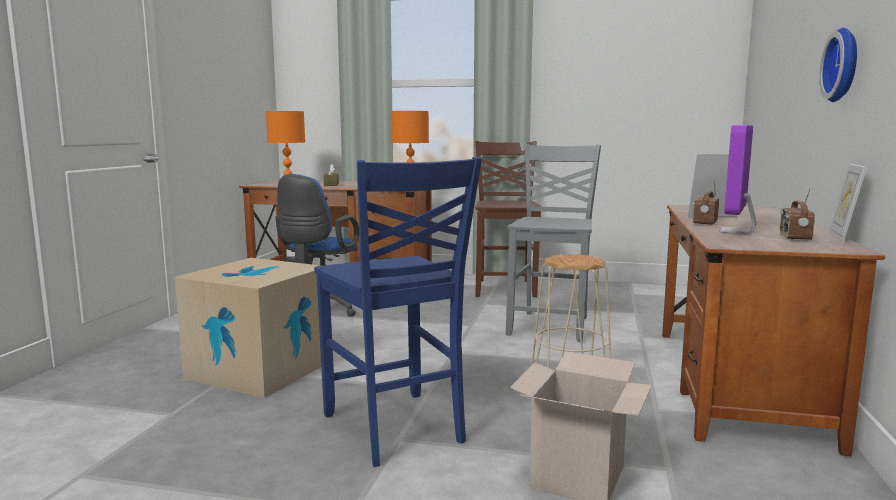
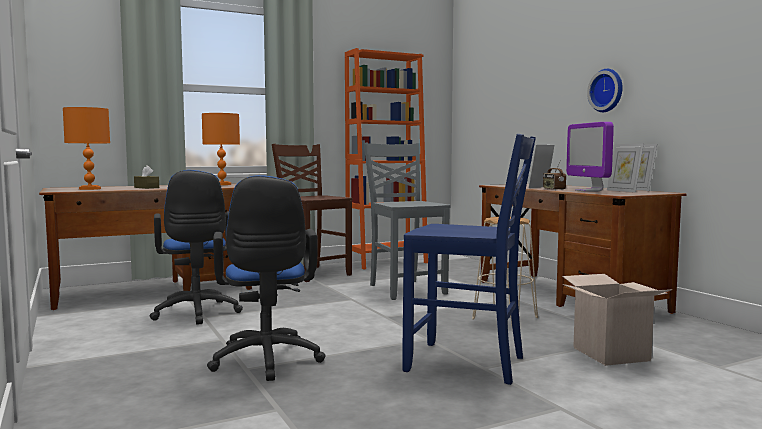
camera: 40 degrees left, 5 degrees down
cardboard box [175,258,321,398] -> blue office chair [207,175,325,381]
radio [780,187,815,241] -> picture frame [607,144,644,192]
none -> orange bookcase [345,48,428,269]

